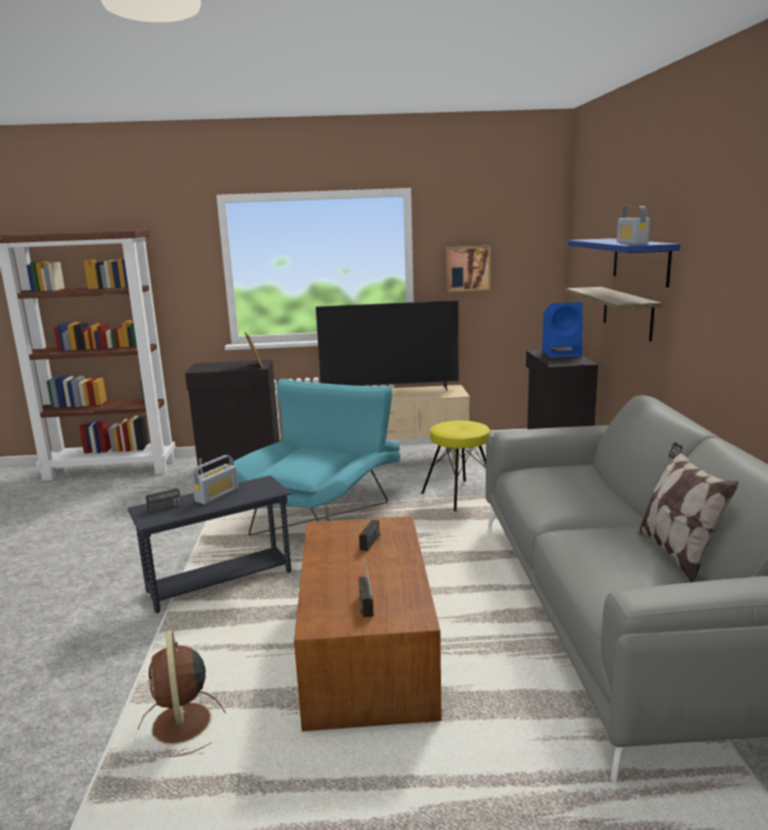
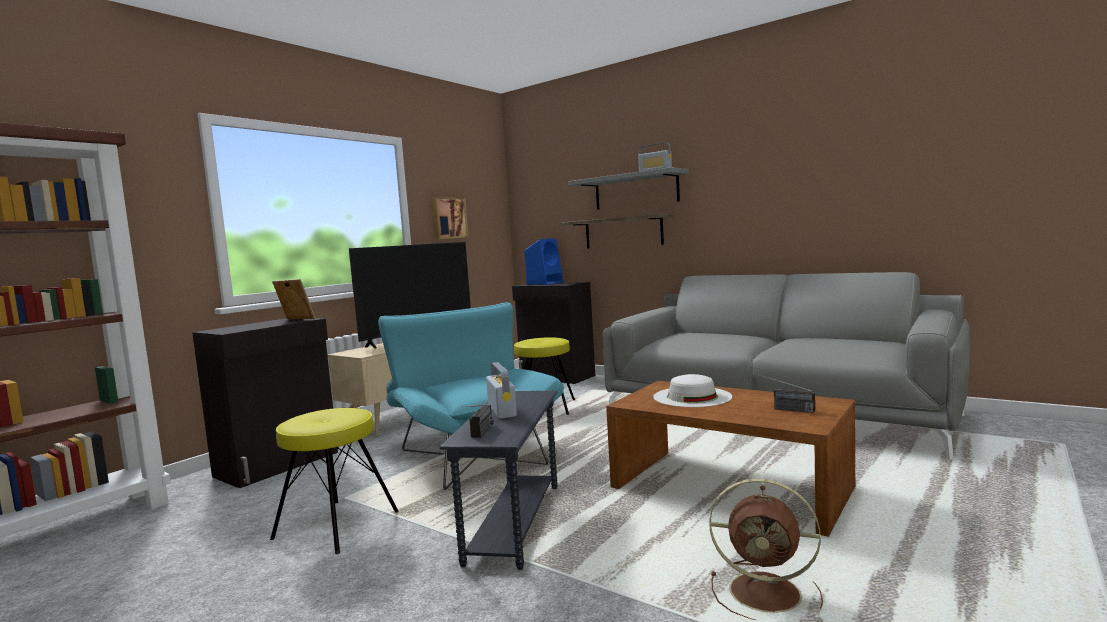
camera: 50 degrees left, 10 degrees down
radio [352,519,381,551] -> white hat [653,374,732,407]
blue shelf [568,238,680,288] -> grey shelf [568,167,689,210]
pillow [636,442,739,582] -> none
none -> yellow stool [270,408,399,554]

